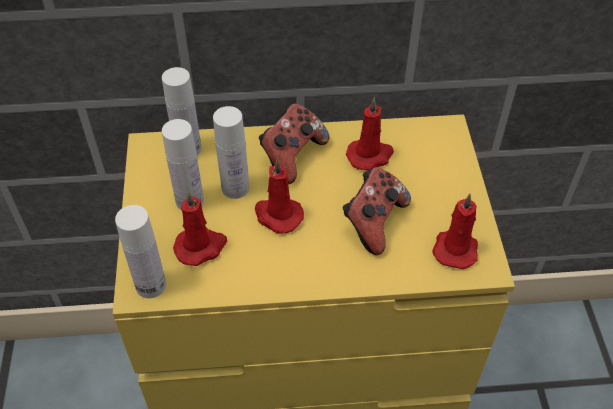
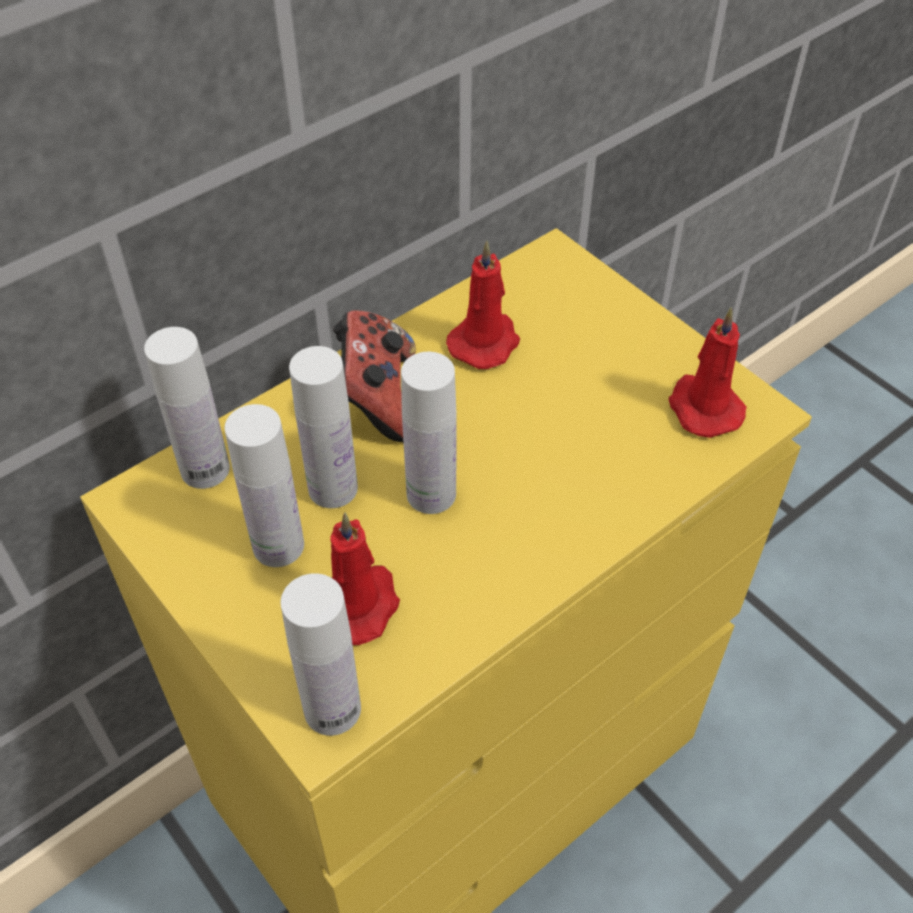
camera: 35 degrees left, 0 degrees up
red candle [255,159,304,234] -> white bottle [401,352,456,514]
game controller [343,167,411,255] -> none

